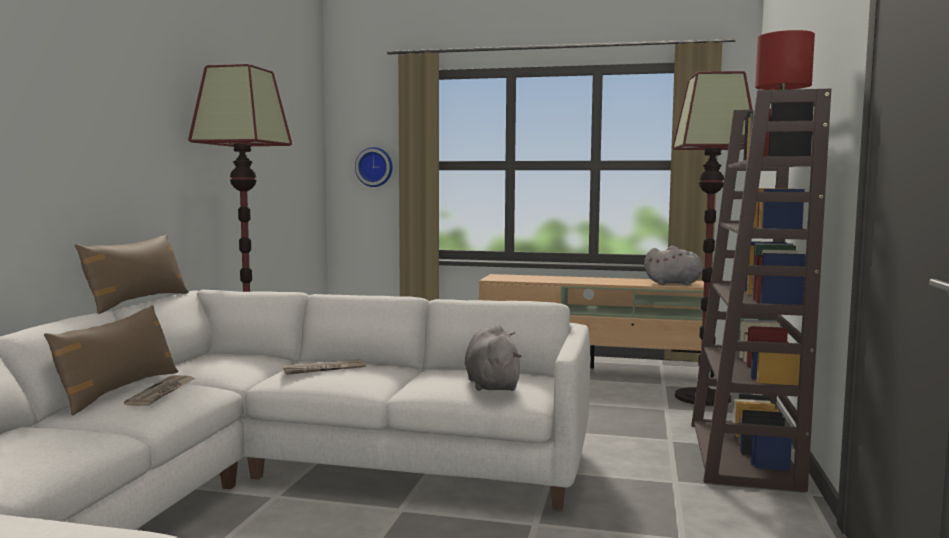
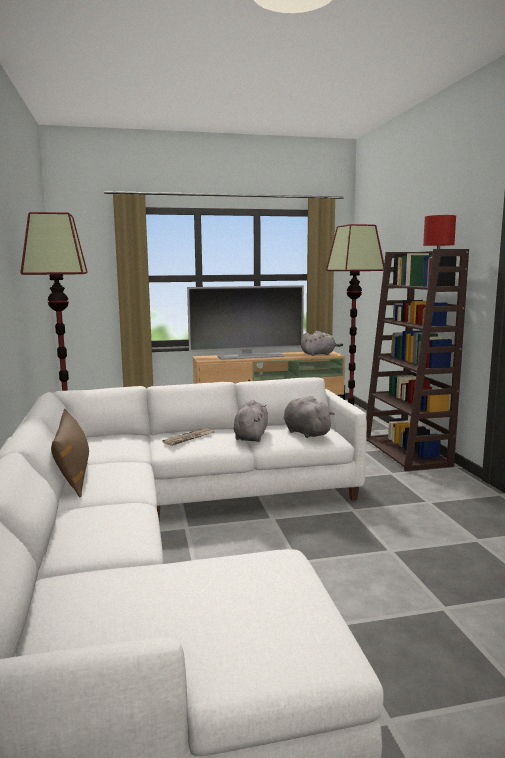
camera: 25 degrees left, 5 degrees up
brown pillow [75,234,189,314] -> none
newspaper [124,375,195,406] -> none
wall clock [355,147,392,187] -> none
none -> television [187,285,304,360]
none -> grey plush toy [234,400,268,442]

